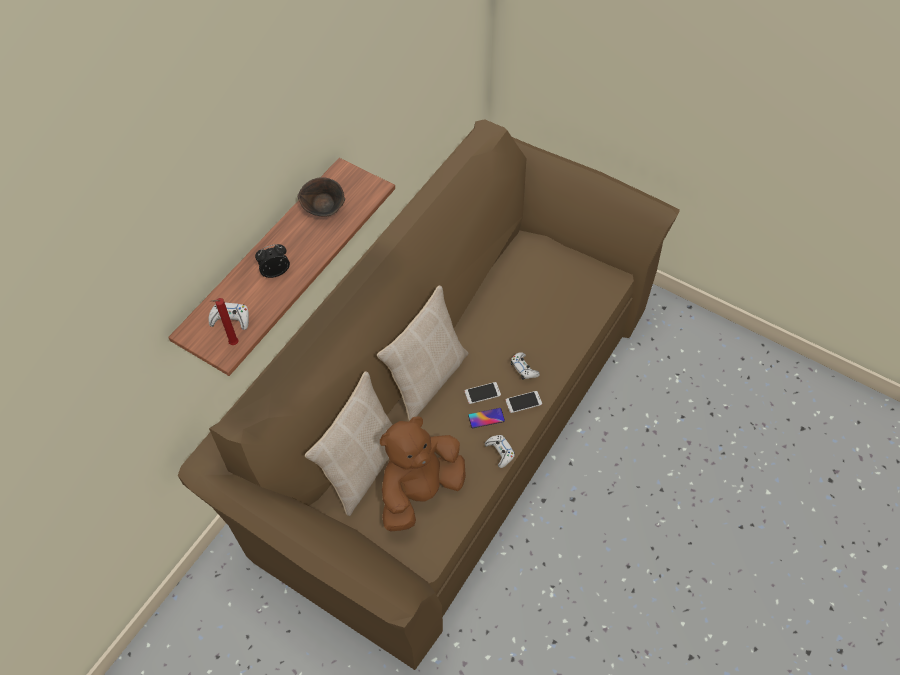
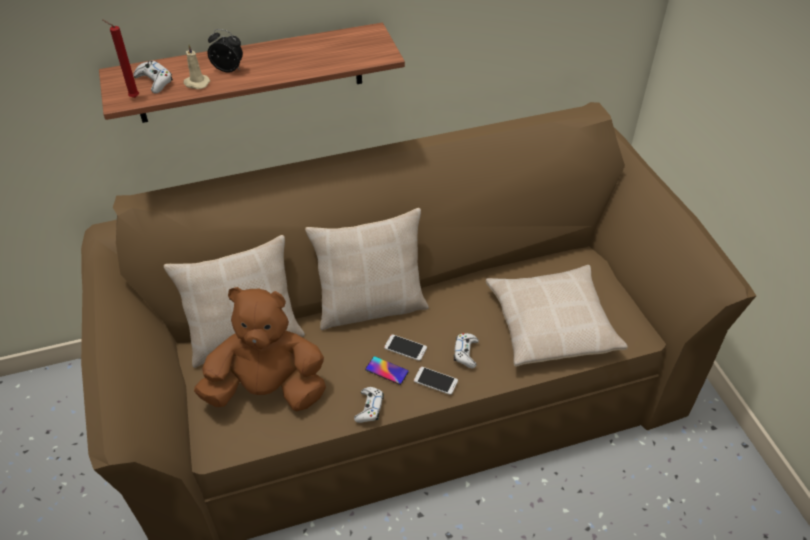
camera: 40 degrees right, 10 degrees down
brown bowl [298,177,345,216] -> none
none -> beige candle [183,44,210,89]
none -> beige pillow [486,265,628,367]

